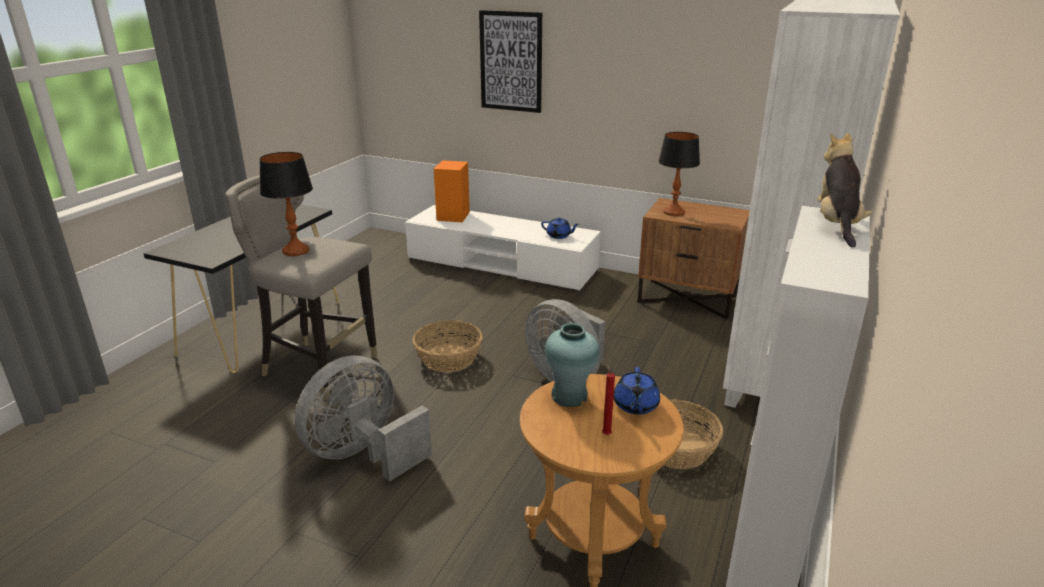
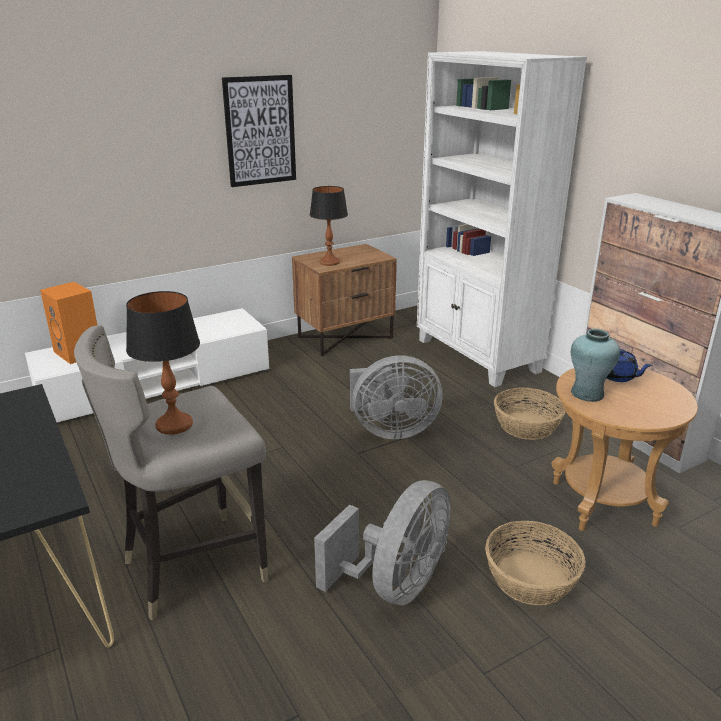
camera: 55 degrees left, 0 degrees up
grey fan [294,356,432,481] -> grey fan turned 135 degrees counterclockwise [314,480,451,605]
basket [413,320,483,372] -> basket moved to [485,521,586,605]
picture [479,10,542,113] -> picture moved to [222,75,296,187]
blue teapot [541,217,579,239] -> none
red candle [602,364,615,435] -> none
plush toy [817,133,873,248] -> none

